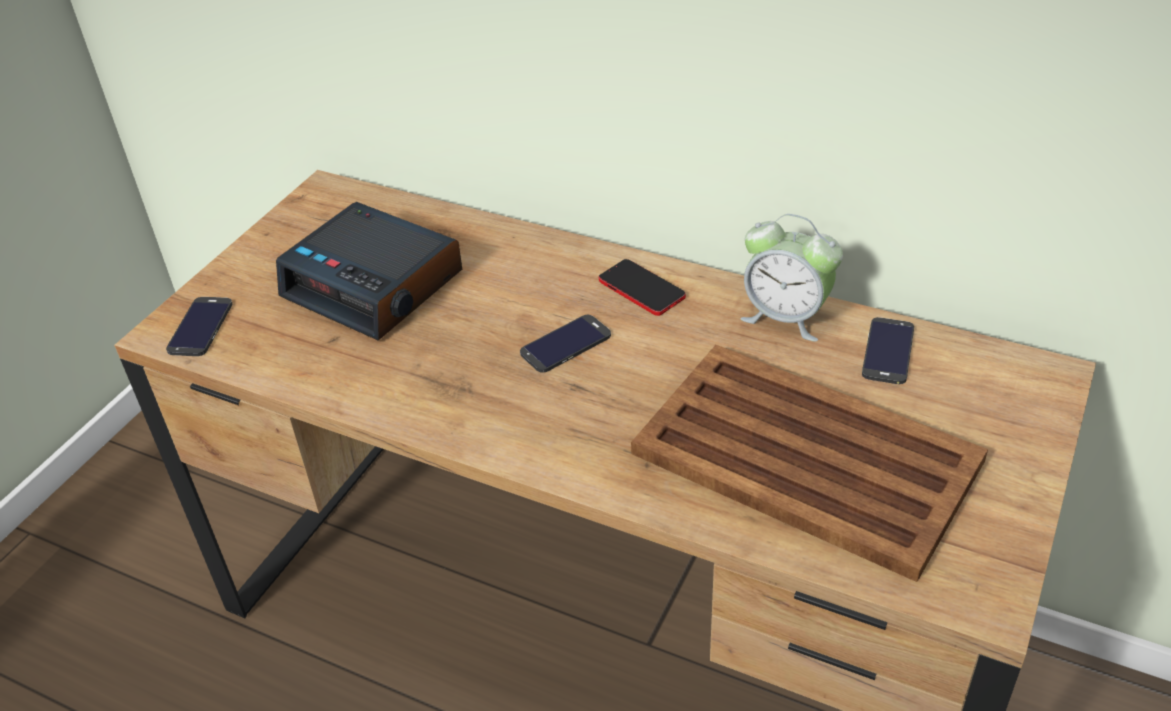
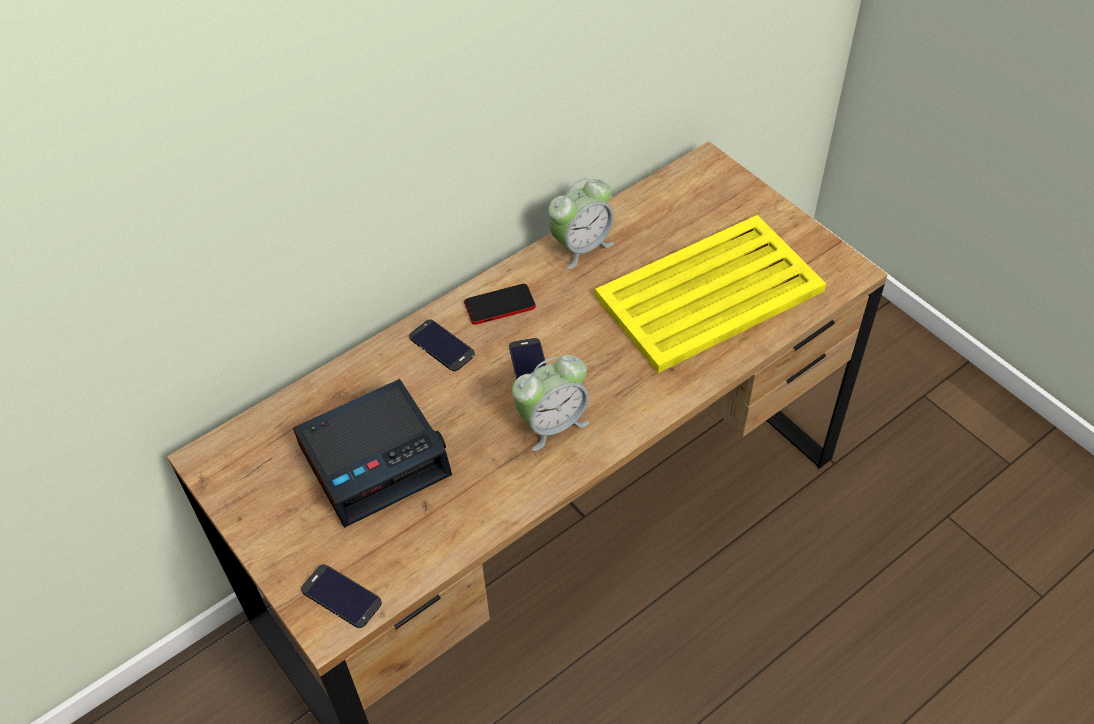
camera: 65 degrees left, 10 degrees up
brown tray [631,345,988,582] -> yellow tray [595,215,826,373]
phone [862,317,914,384] -> phone moved to [409,319,475,371]
none -> alarm clock [512,355,590,451]

